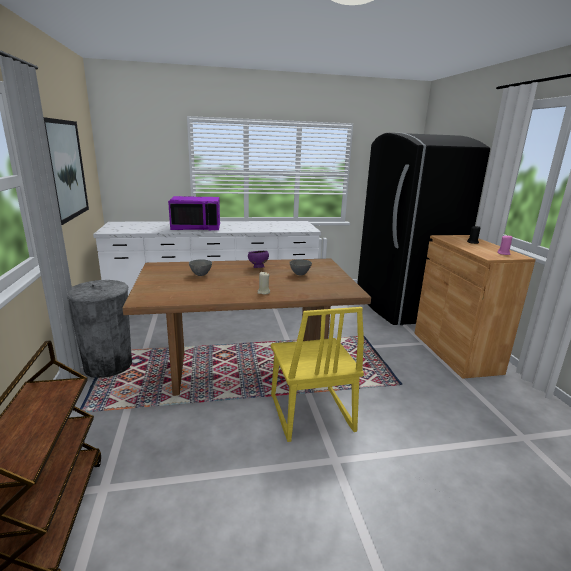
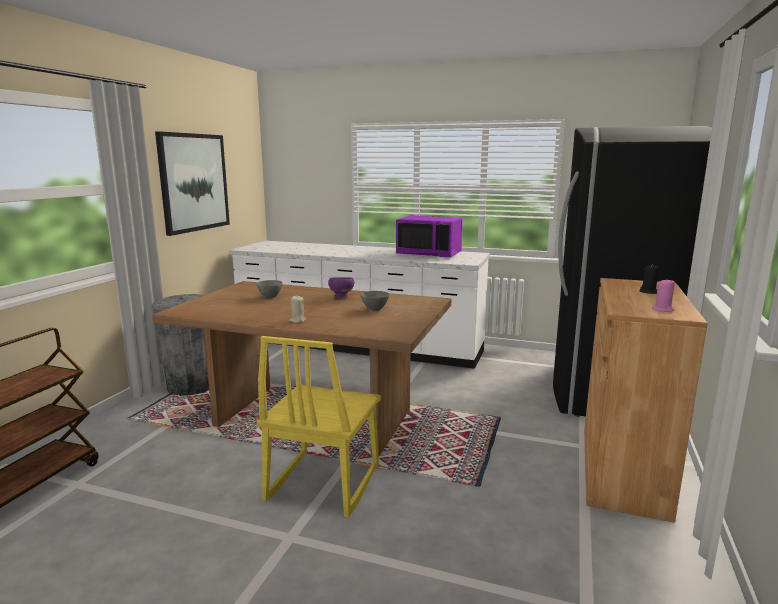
camera: 30 degrees right, 5 degrees down
purple microwave [168,196,220,230] -> purple microwave moved to [396,215,462,257]

